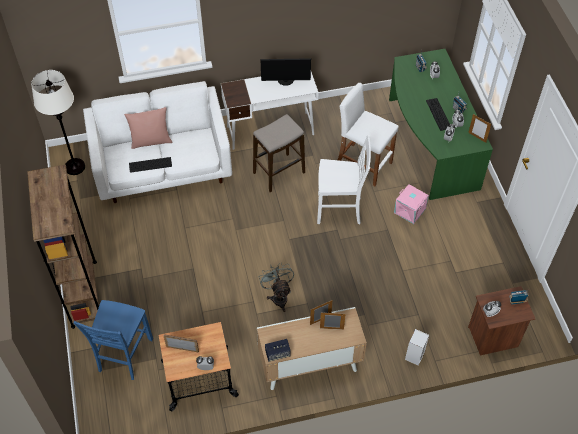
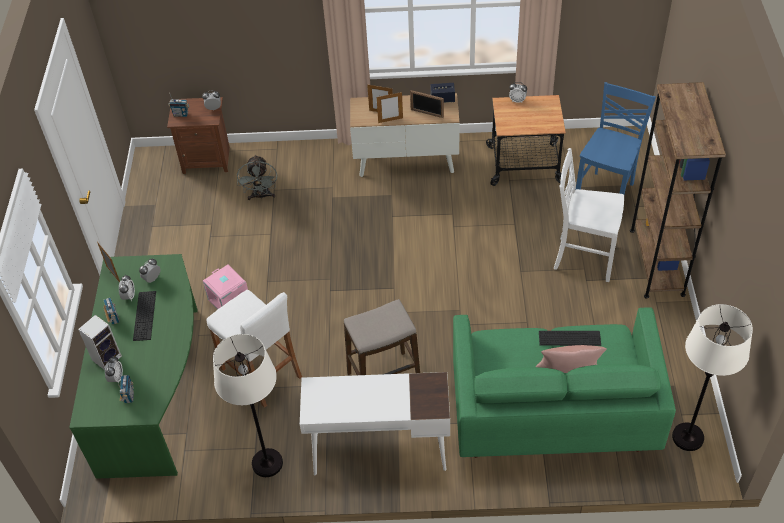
camera: 165 degrees left, 5 degrees down
white sofa [83,81,232,203] -> green sofa [453,307,676,458]
picture frame [164,335,199,353] -> picture frame moved to [410,90,444,118]
grey fan [259,262,294,312] -> grey fan moved to [237,155,277,200]
monitor [260,58,311,86] -> none
white chair [317,135,371,224] -> white chair moved to [554,148,624,282]
speaker [405,329,429,366] -> speaker moved to [78,315,122,370]
none -> white floor lamp [213,334,283,477]

